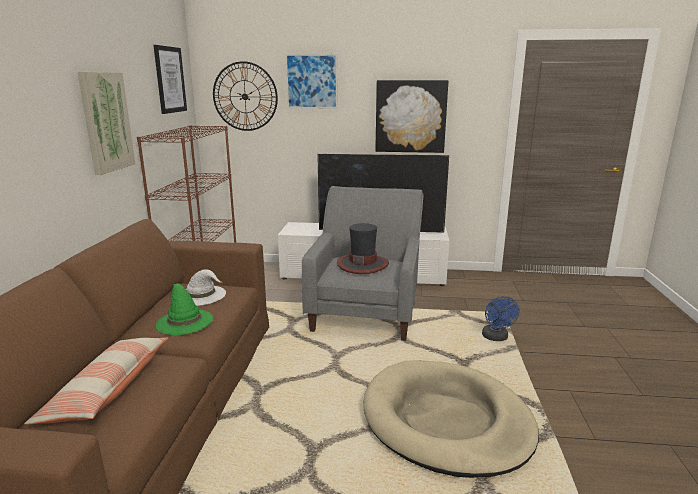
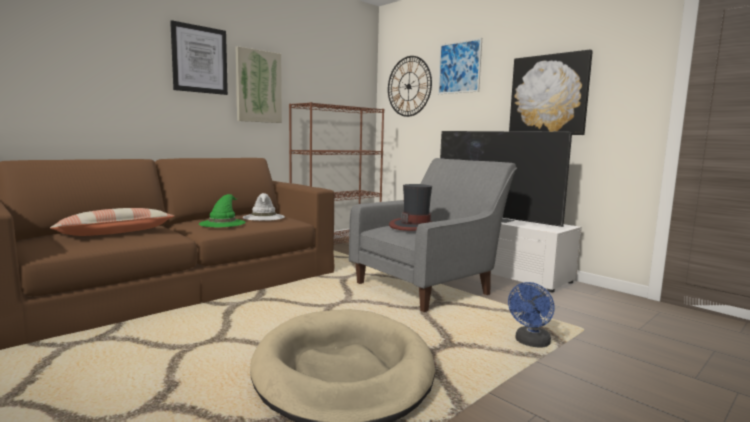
camera: 40 degrees right, 10 degrees down
picture [153,45,187,114] -> picture moved to [170,20,228,95]

